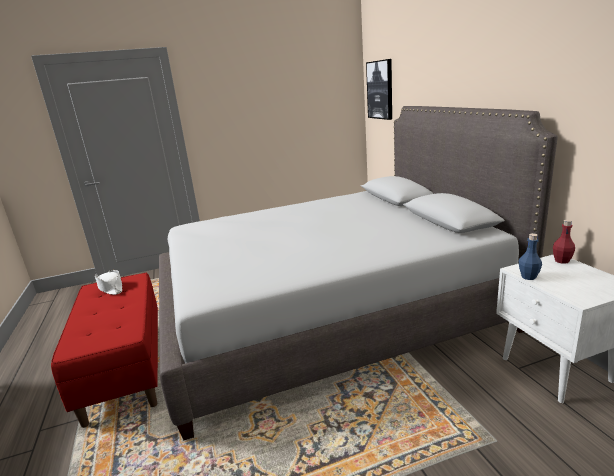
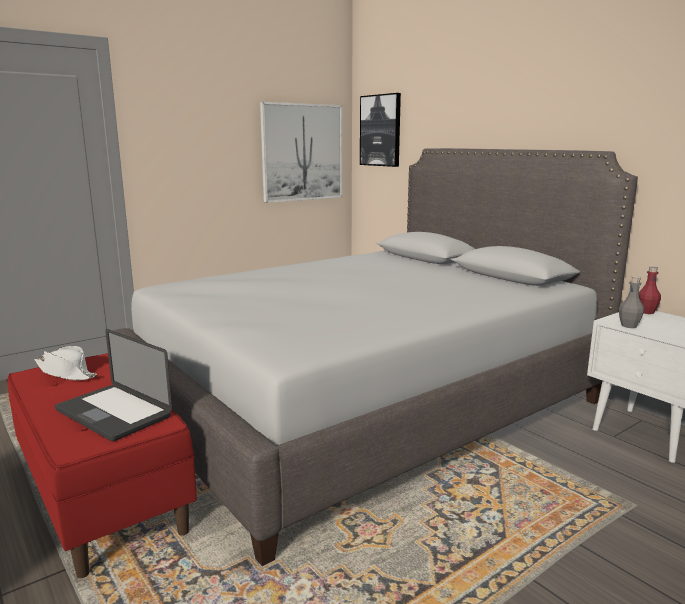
camera: 20 degrees left, 5 degrees down
blue bottle [519,233,542,280] -> grey bottle [619,276,644,328]
none -> laptop [55,329,172,441]
none -> picture [260,102,342,203]

